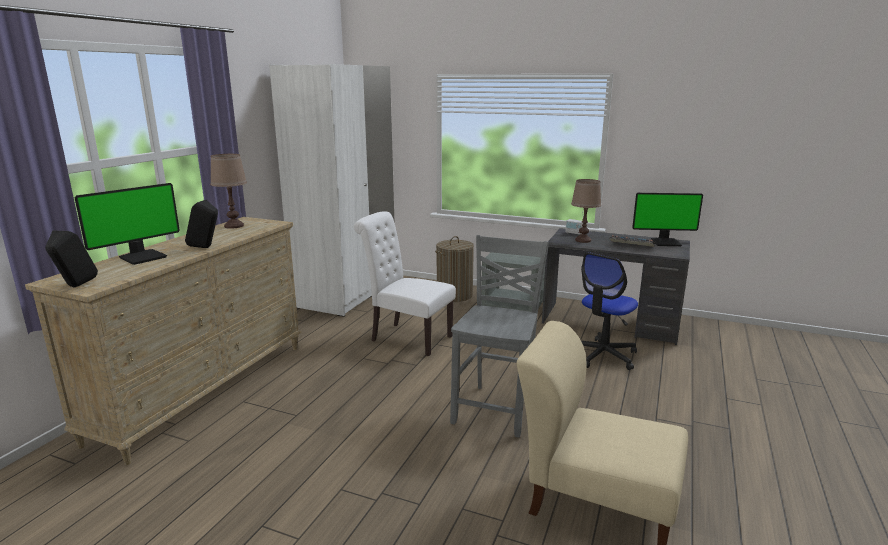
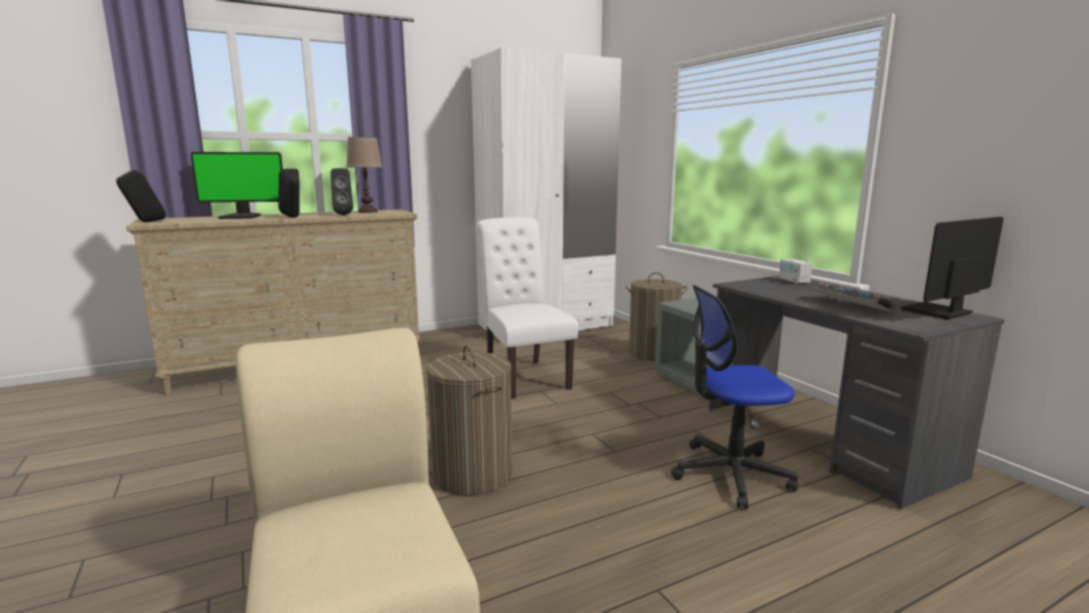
camera: 40 degrees right, 5 degrees down
grey chair [450,235,549,438] -> laundry basket [426,345,512,496]
brown table lamp [571,179,601,243] -> none
monitor [632,193,703,246] -> monitor turned 105 degrees clockwise [901,217,1004,320]
none -> black speaker [331,168,353,215]

